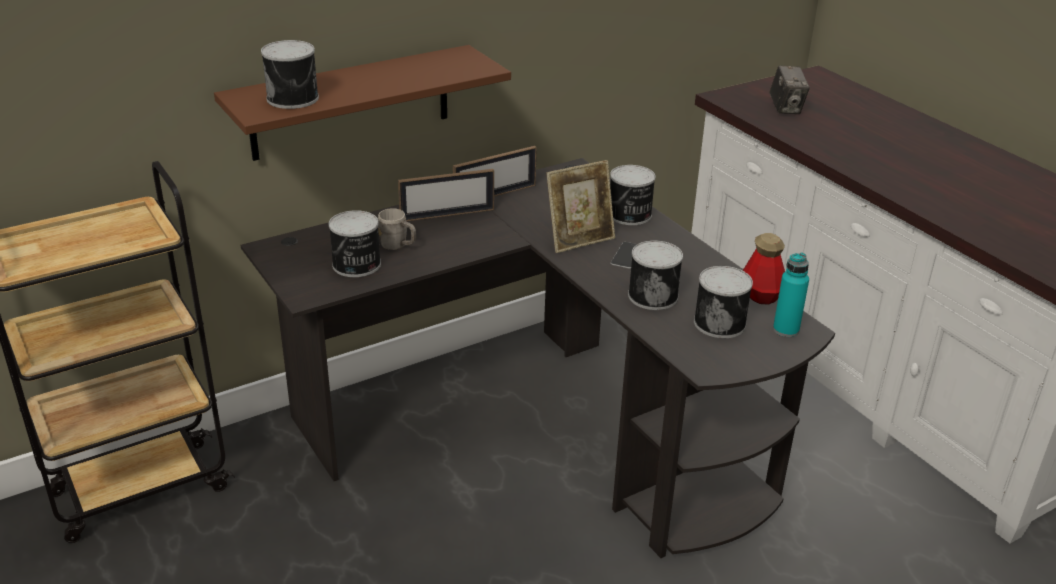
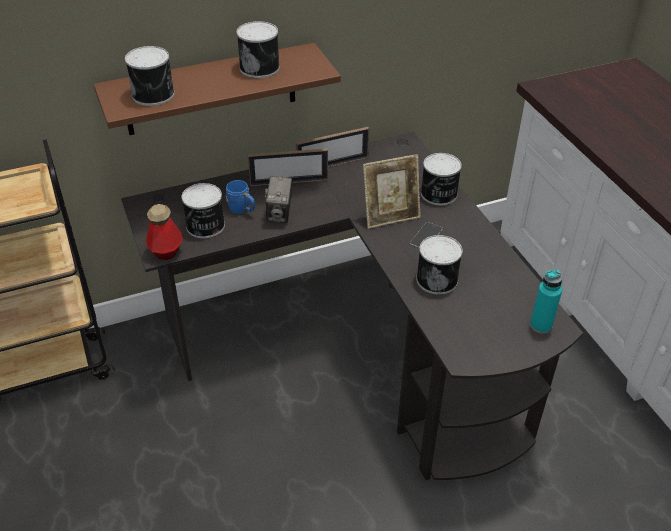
camera: 10 degrees right, 10 degrees up
grey mug [378,208,416,250] -> blue mug [226,180,255,214]
can [694,266,753,338] -> can moved to [237,21,280,78]
bottle [743,233,785,305] -> bottle moved to [146,204,183,260]
camera [769,65,810,114] -> camera moved to [265,176,292,223]

